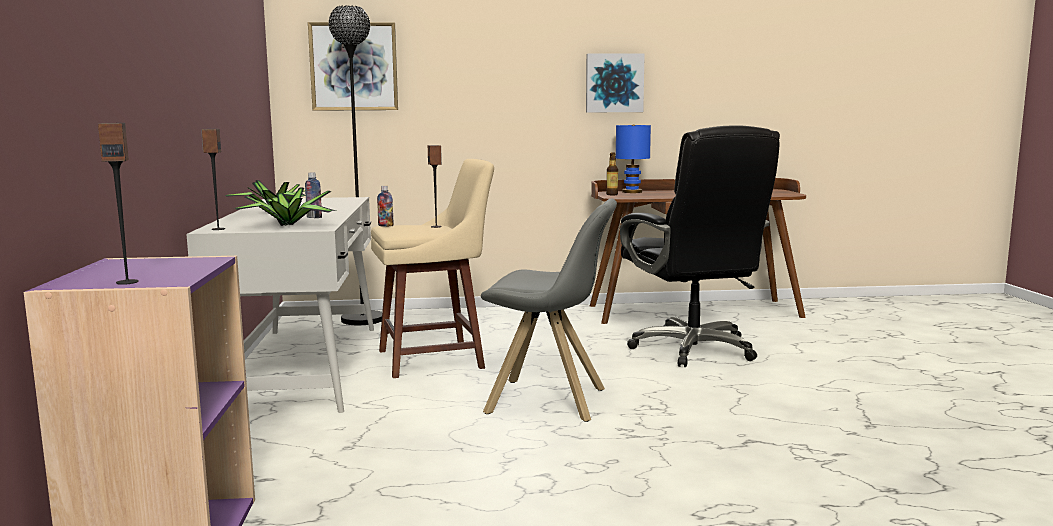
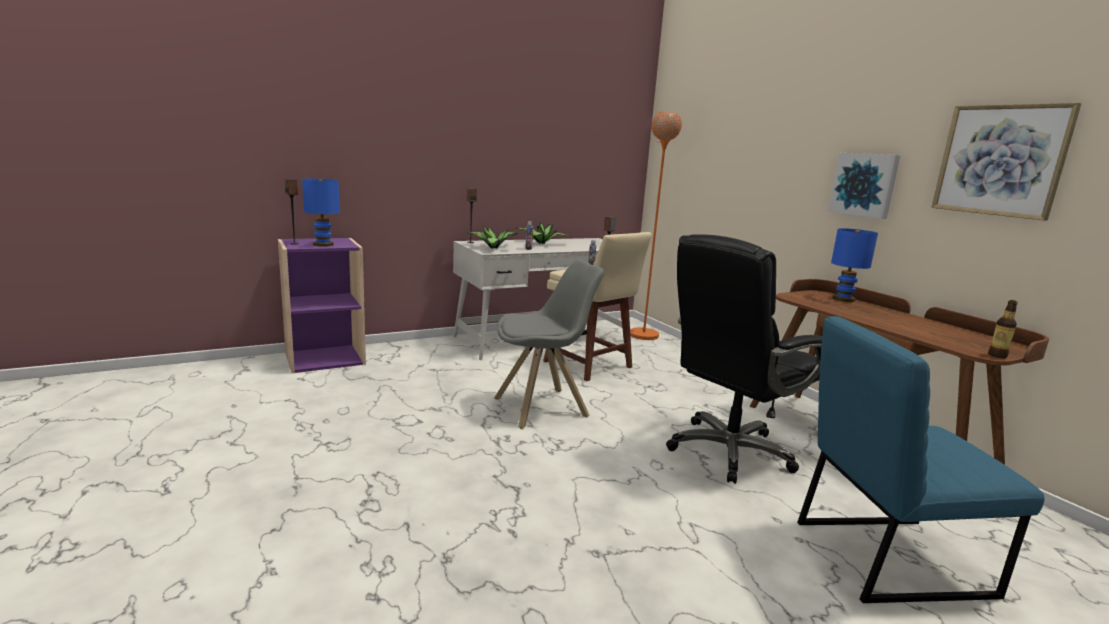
camera: 65 degrees right, 5 degrees up
picture [308,22,398,111] -> picture moved to [931,103,1082,221]
black floor lamp [329,5,382,325] -> orange floor lamp [630,112,682,340]
grey chair [481,198,617,422] -> grey chair turned 105 degrees counterclockwise [494,259,604,429]
bottle [606,153,618,195] -> bottle moved to [988,300,1018,358]
none -> blue table lamp [302,179,340,247]
none -> blue chair [797,316,1045,603]

